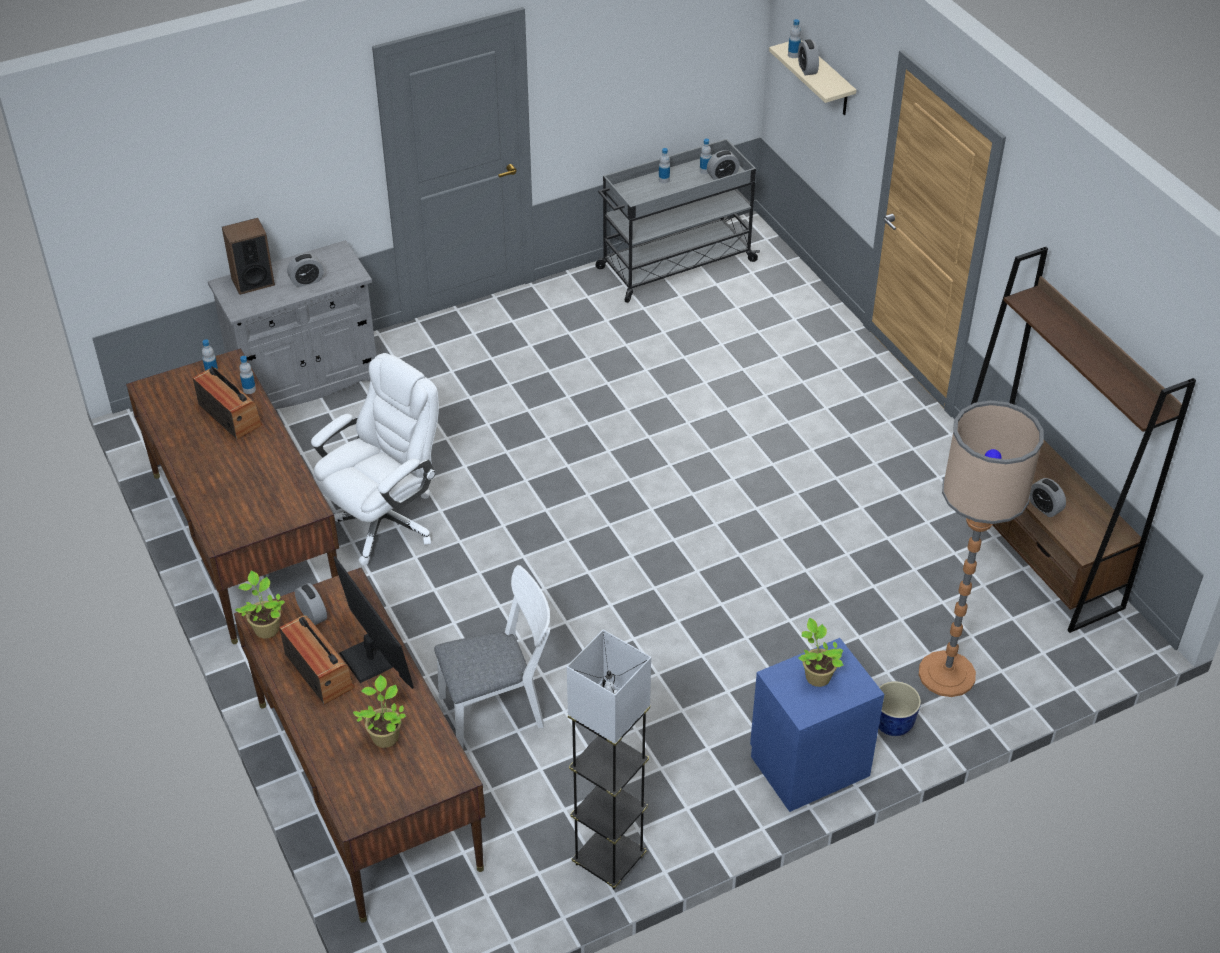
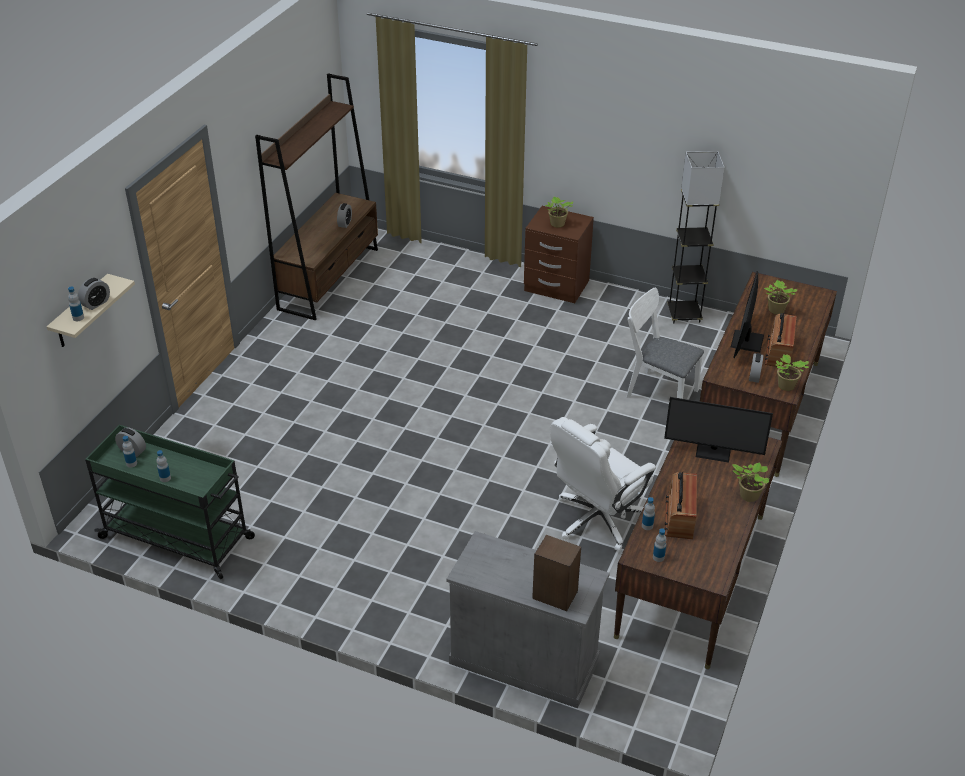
camera: 130 degrees left, 5 degrees down
alarm clock [287,253,324,287] -> none
white office chair [311,353,439,566] -> white office chair turned 45 degrees counterclockwise [550,417,656,552]
grey cart [596,139,760,303] -> green cart [85,425,255,579]
blue nightstand [750,638,884,812] -> brown nightstand [524,206,594,303]
planter [878,681,921,736] -> none
floor lamp [919,400,1044,697] -> none
none -> monitor [664,397,773,463]
none -> potted plant [732,462,769,502]

